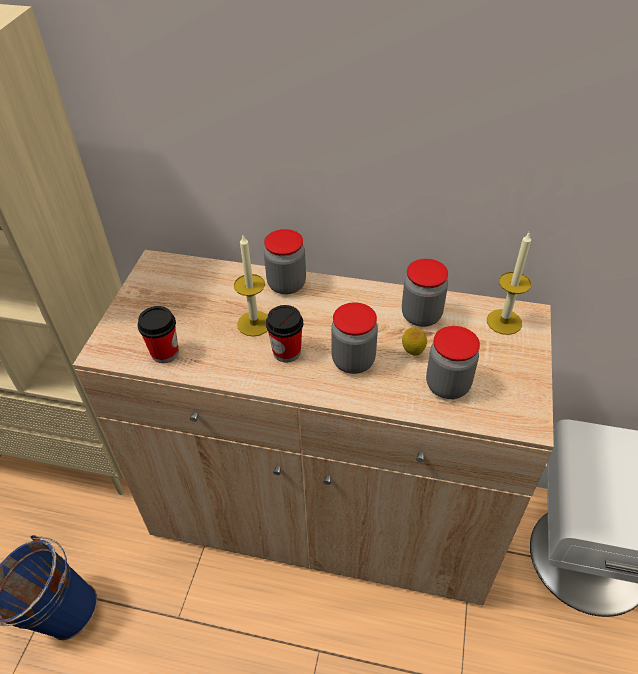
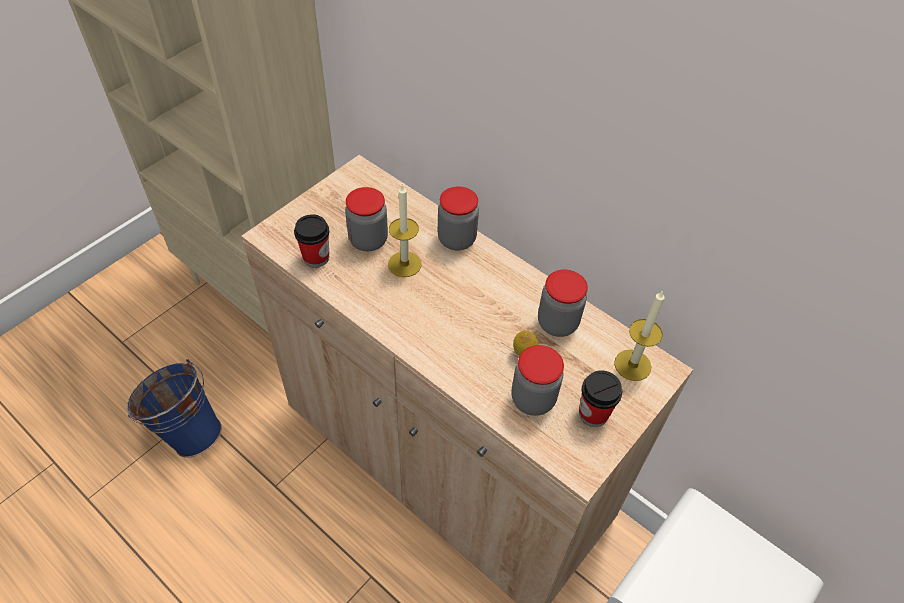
camera: 25 degrees right, 5 degrees up
cup [266,305,303,363] -> cup moved to [579,370,622,427]
jar [331,302,378,374] -> jar moved to [345,187,388,251]

